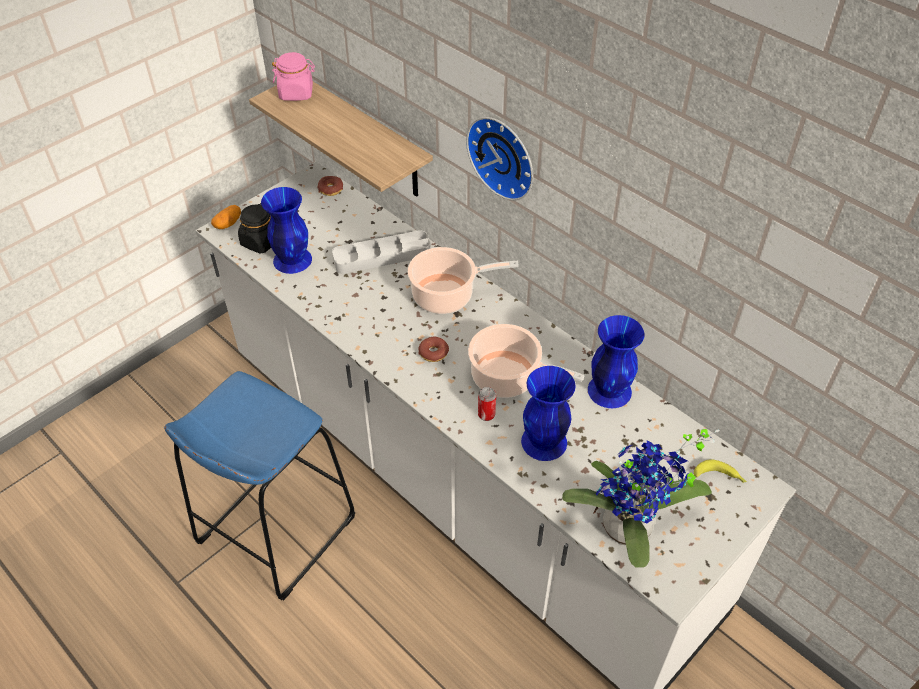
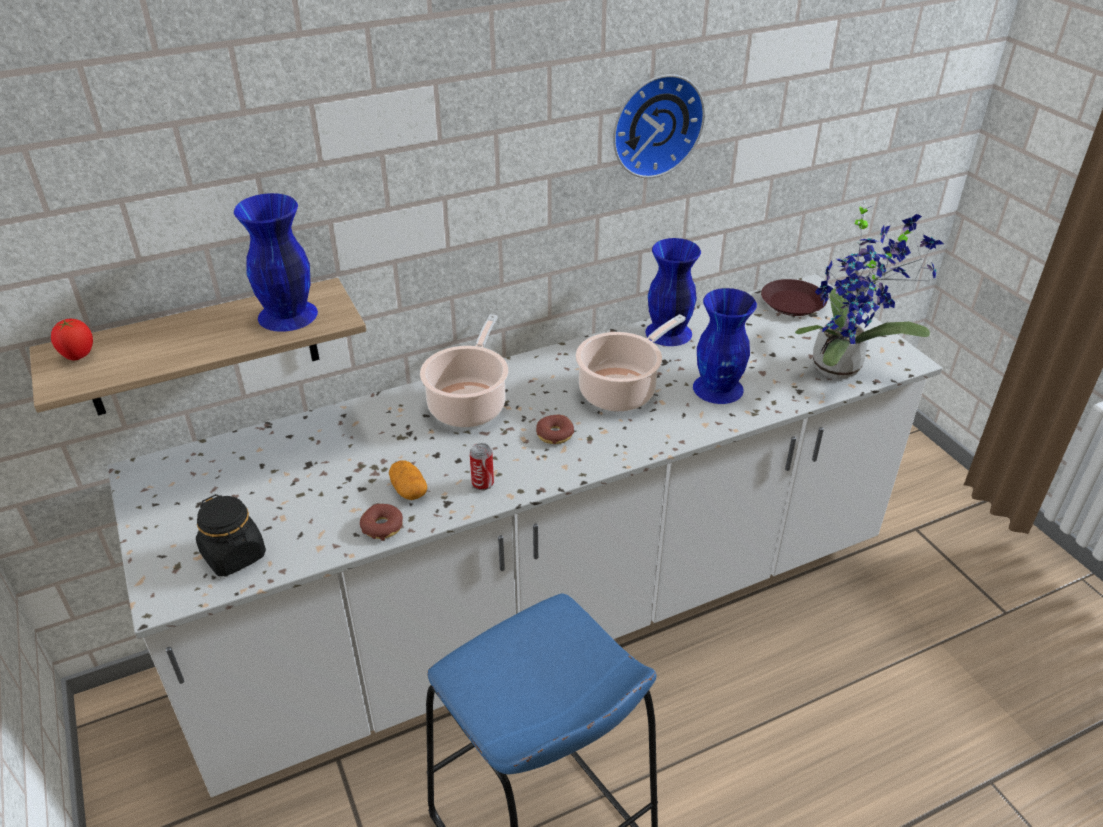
camera: 70 degrees left, 10 degrees down
potato [211,205,241,229] -> potato moved to [389,460,427,500]
blue vase [261,187,312,274] -> blue vase moved to [234,193,318,332]
pink jar [272,52,315,101] -> tomato [51,319,93,360]
donut [317,176,343,196] -> donut moved to [360,504,403,541]
grey tray [332,230,430,274] -> none
wall clock [466,117,533,201] -> wall clock moved to [613,74,705,178]
can [478,387,496,421] -> can moved to [470,443,494,490]
banana [694,460,747,483] -> brown plate [761,279,827,316]

